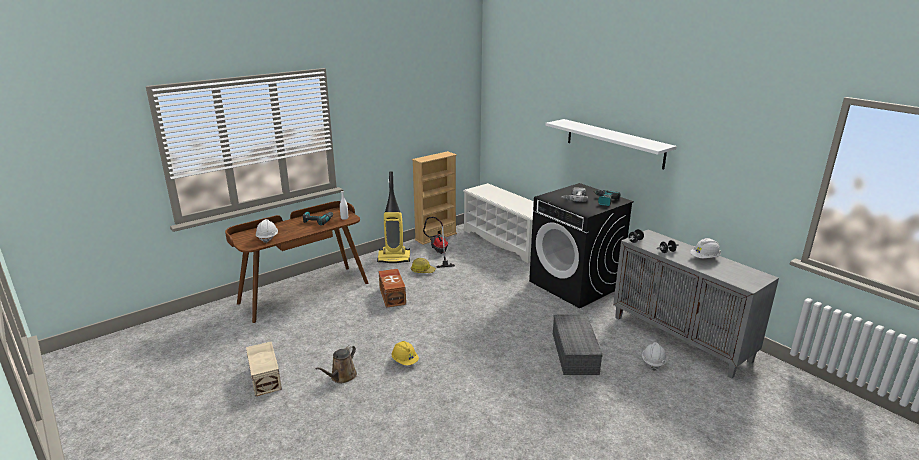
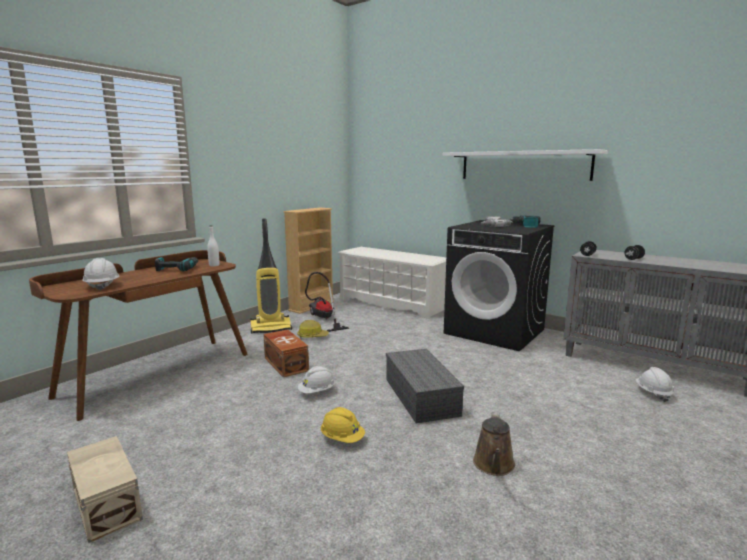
camera: 15 degrees left, 10 degrees down
brown watering can [315,345,357,383] -> brown watering can moved to [473,412,515,476]
grey storage box [553,315,603,375] -> grey storage box moved to [386,349,464,423]
white hard hat [690,238,721,258] -> white hard hat moved to [298,366,335,394]

